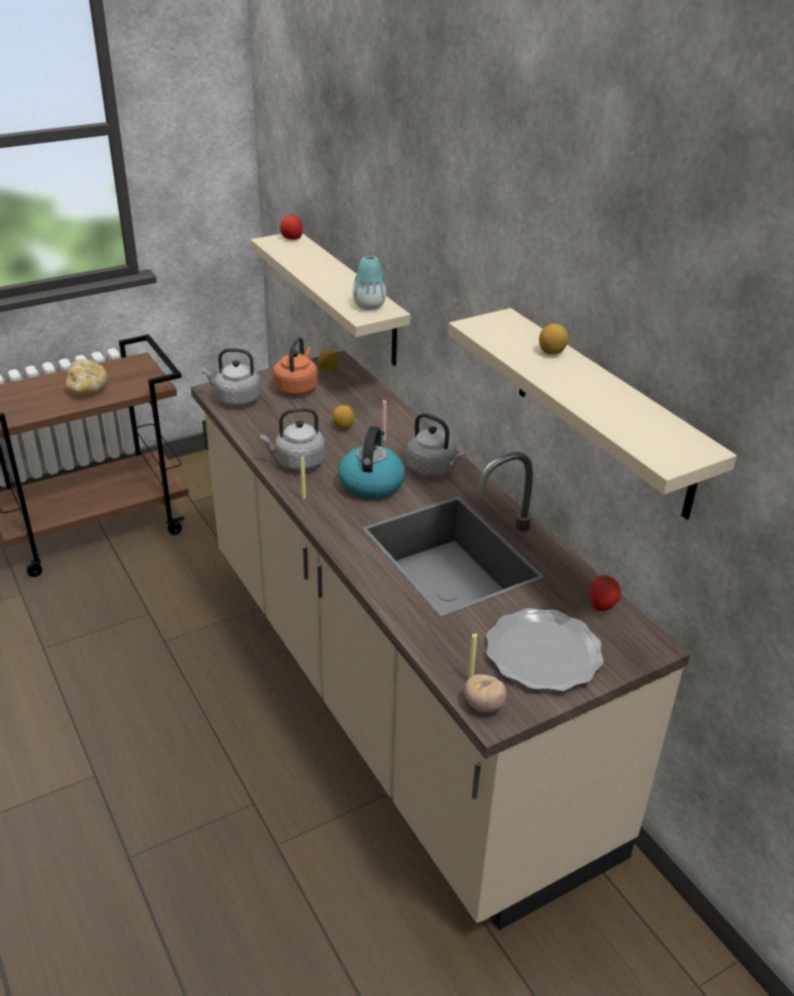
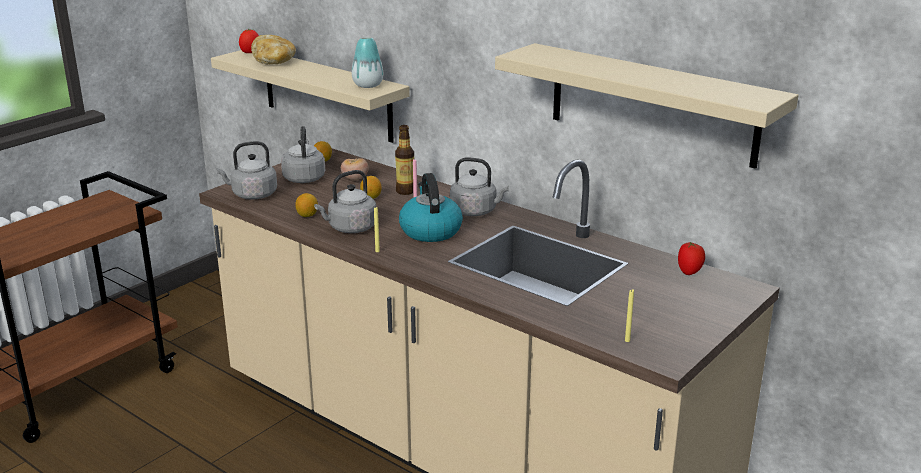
camera: 20 degrees left, 10 degrees down
bread [65,359,107,395] -> bread moved to [251,35,296,64]
orange kettle [273,337,318,396] -> grey kettle [281,126,325,183]
tomato [464,674,507,712] -> tomato moved to [341,158,368,180]
plate [487,608,604,691] -> none
lemon [539,324,568,355] -> lemon moved to [295,193,318,217]
none -> bottle [395,125,414,195]

